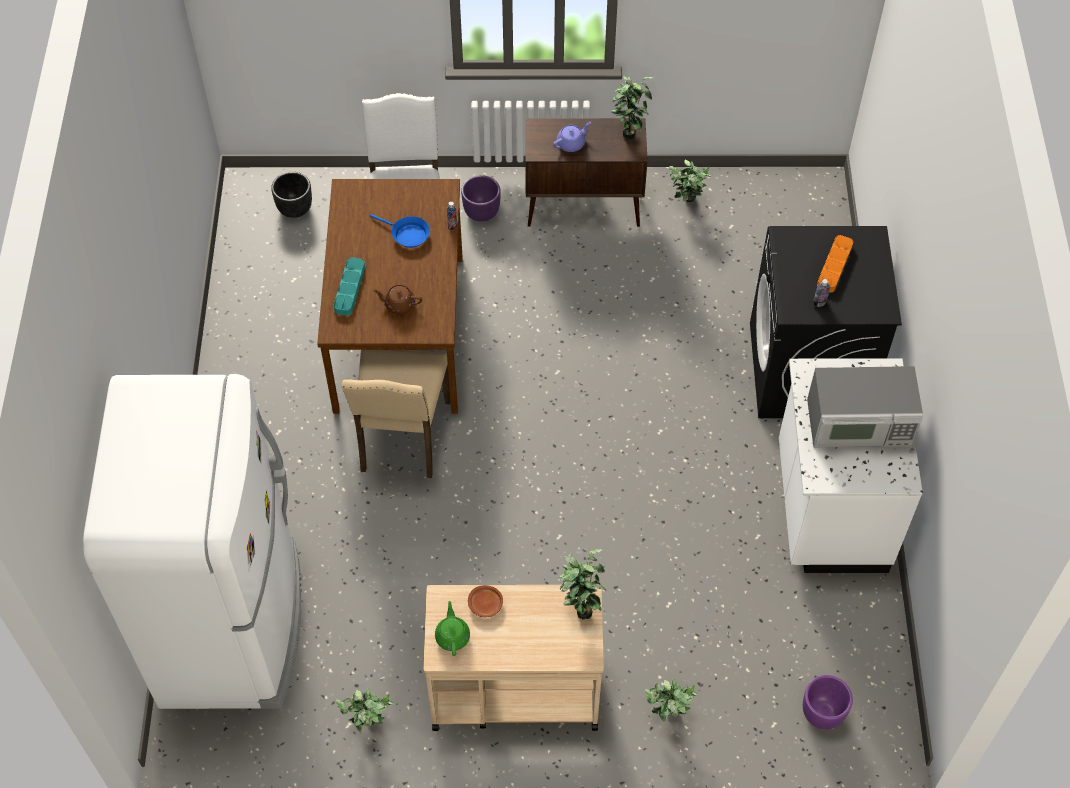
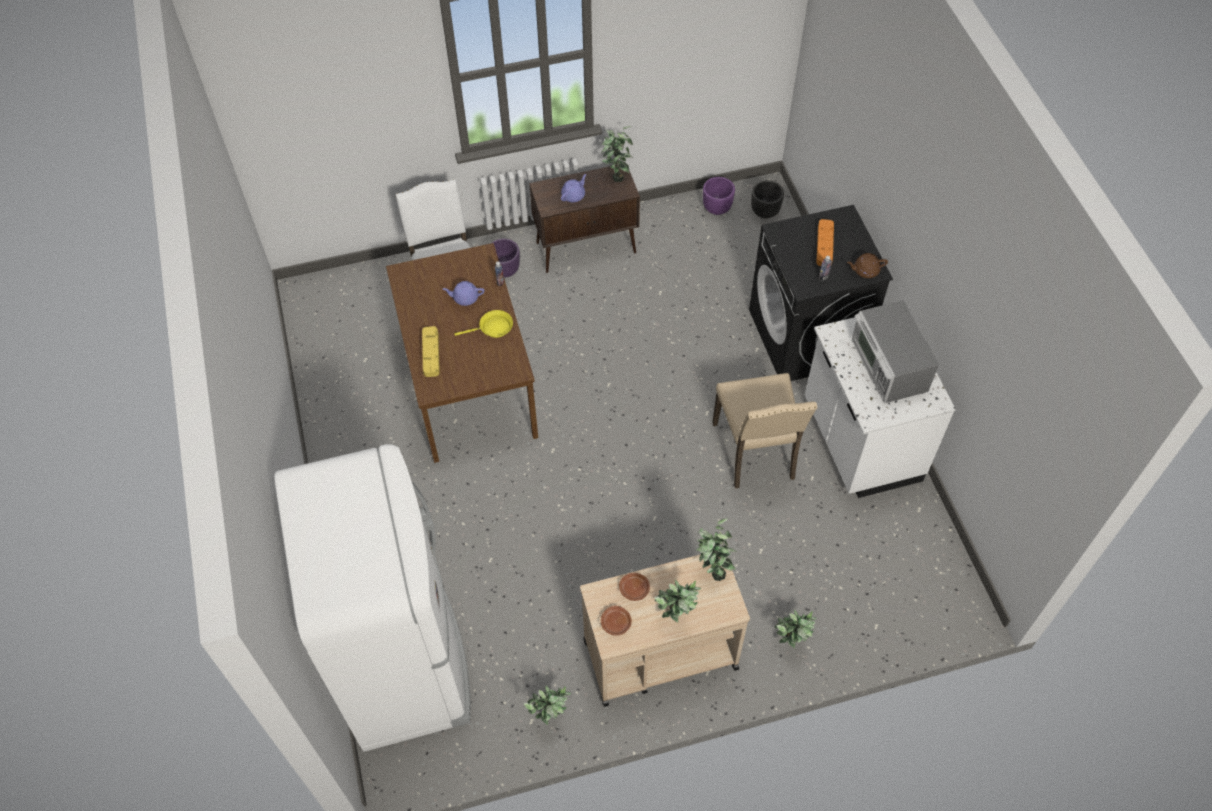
camera: 15 degrees left, 0 degrees up
black planter [271,172,312,218] -> black planter moved to [751,180,784,218]
turquoise tray [333,257,365,316] -> yellow tray [422,326,440,377]
beige chair [341,350,451,478] -> beige chair moved to [712,373,817,489]
blue frying pan [370,214,430,248] -> purple teapot [443,281,485,306]
brown teapot [373,285,422,314] -> brown teapot moved to [847,253,888,278]
green teapot [435,601,470,656] -> brown plate [601,606,632,635]
potted plant [669,160,712,202] -> potted plant moved to [655,580,701,623]
purple planter [803,675,853,730] -> purple planter moved to [703,177,735,215]
microwave [807,366,923,448] -> microwave turned 90 degrees clockwise [851,300,939,403]
none -> yellow frying pan [454,310,513,338]

